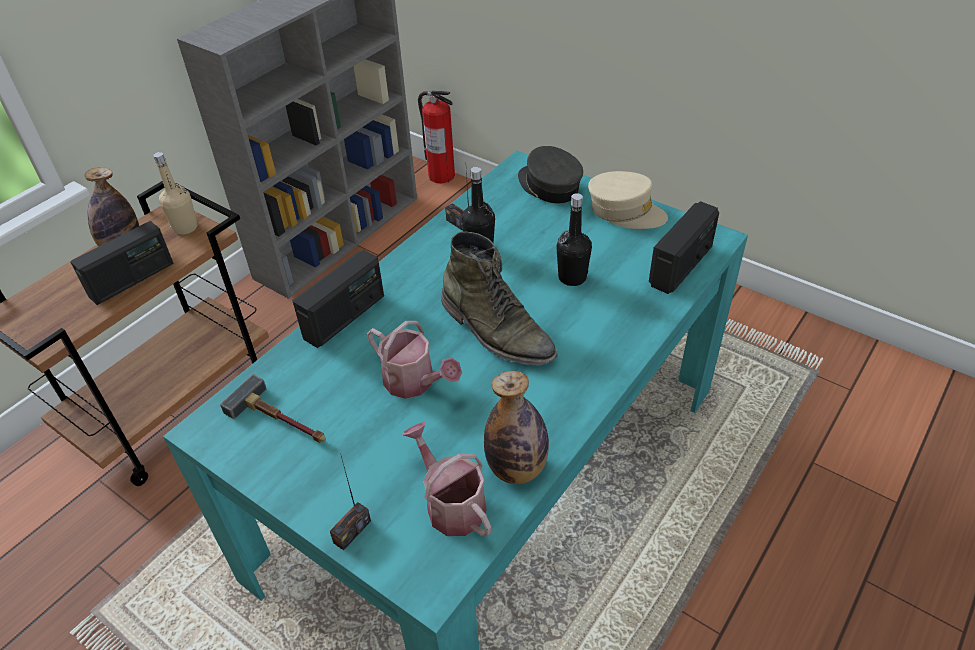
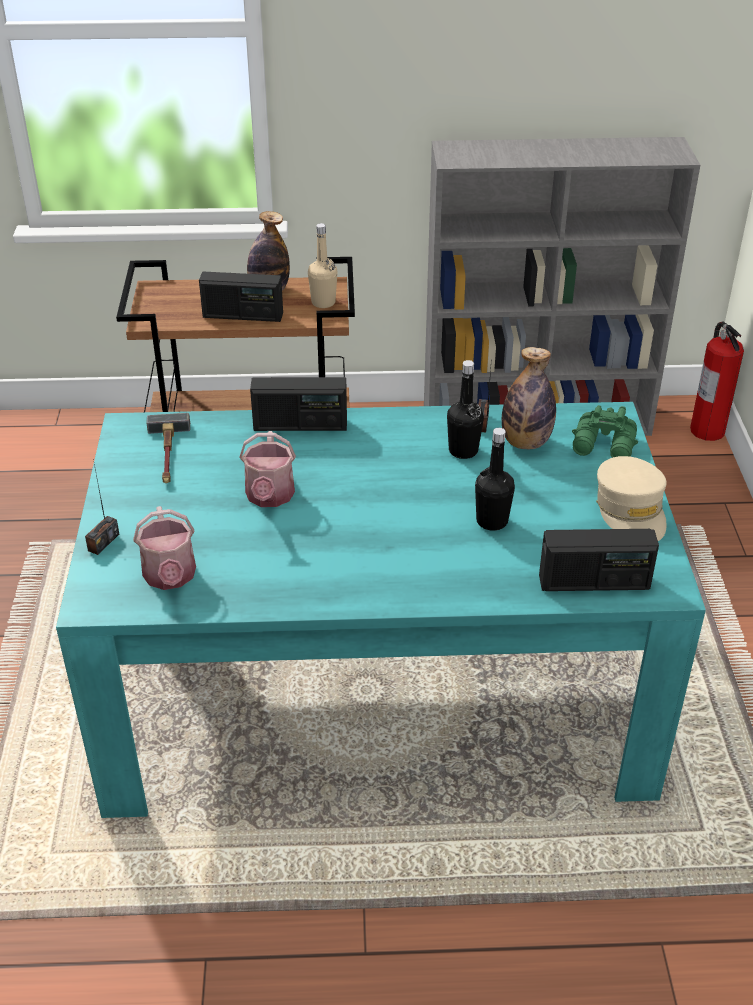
camera: 50 degrees right, 5 degrees down
radio [330,453,371,550] -> radio turned 60 degrees counterclockwise [85,459,119,555]
watering can [403,422,491,537] -> watering can turned 150 degrees clockwise [133,506,196,590]
green boot [441,232,557,366] -> none
bottle [484,371,549,484] -> bottle moved to [502,347,556,449]
grey cap [518,146,583,203] -> green binoculars [572,405,638,458]

